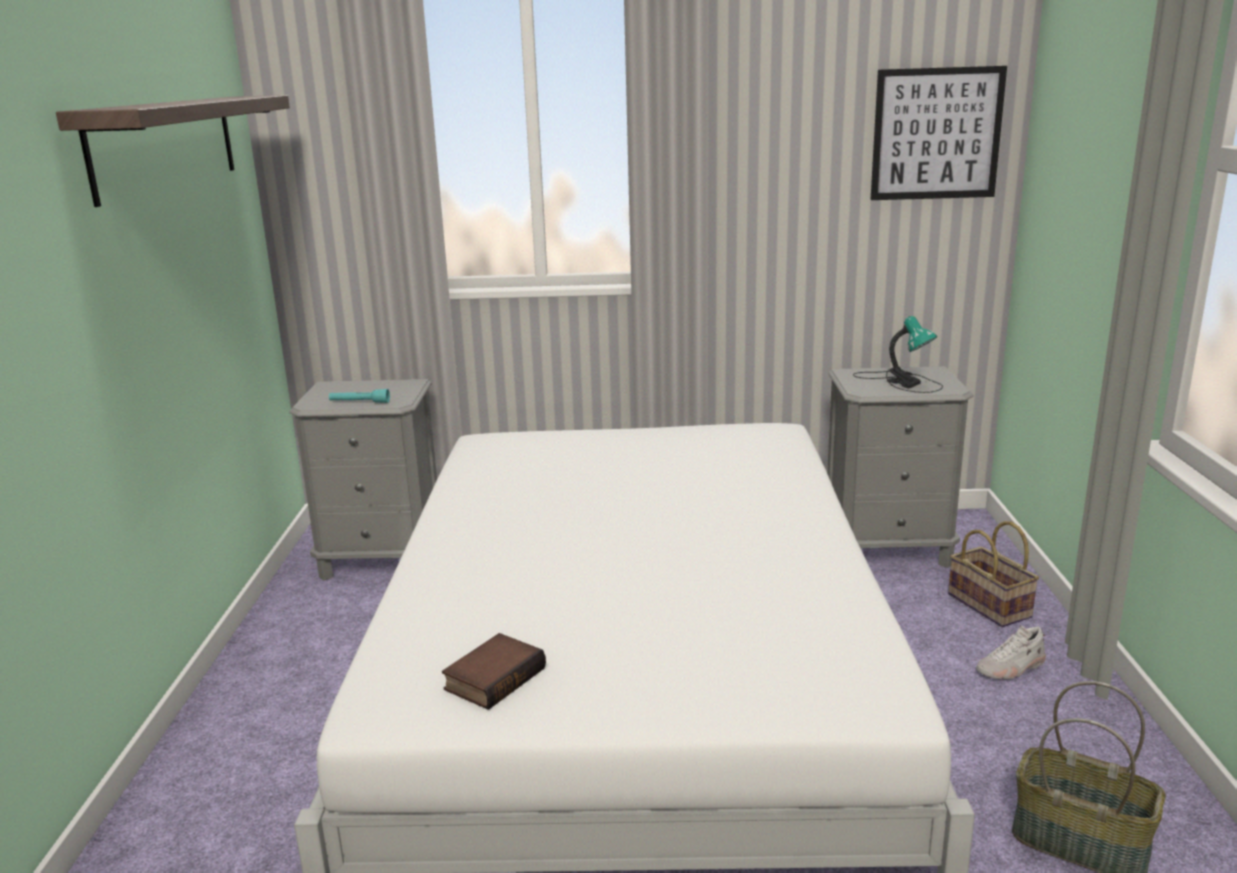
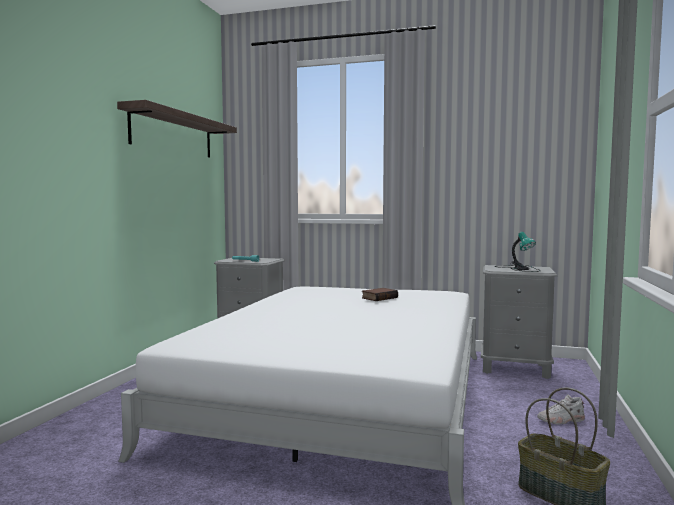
camera: 15 degrees right, 15 degrees down
book [442,633,546,710] -> book moved to [362,288,398,301]
picture [871,66,1007,200] -> none
basket [948,521,1039,627] -> none

